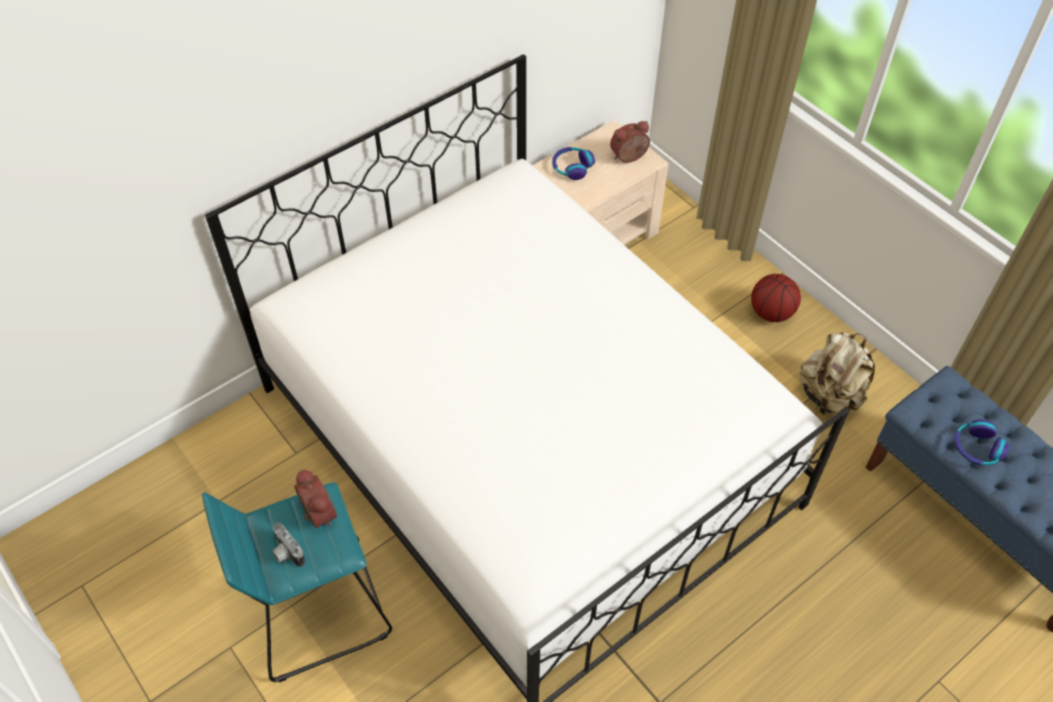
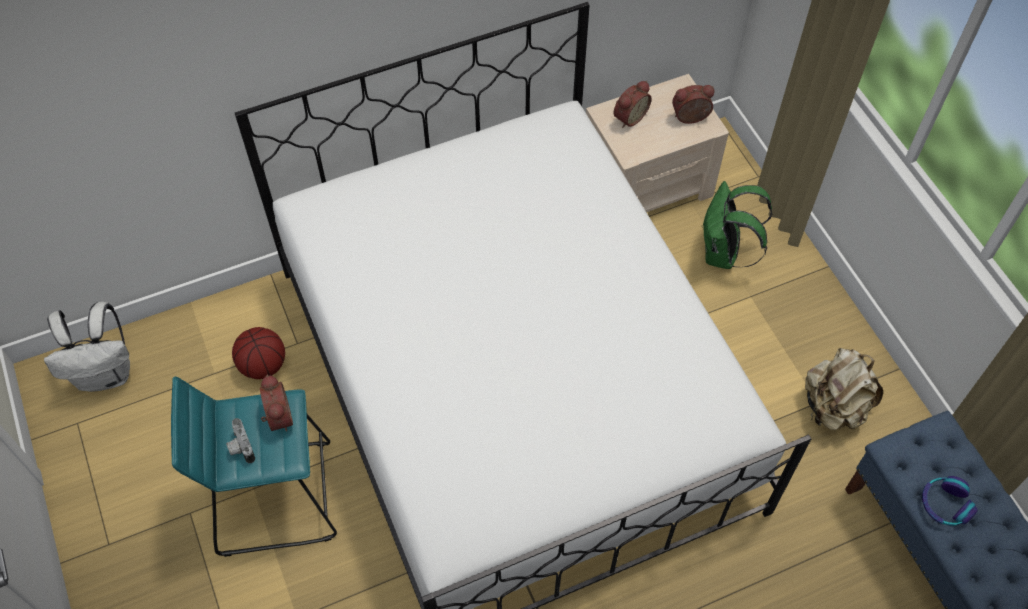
camera: 15 degrees right, 5 degrees up
headphones [552,147,595,180] -> alarm clock [613,81,652,128]
basketball [751,274,801,322] -> basketball moved to [232,327,285,379]
none -> white backpack [44,302,130,392]
none -> green backpack [702,181,772,269]

